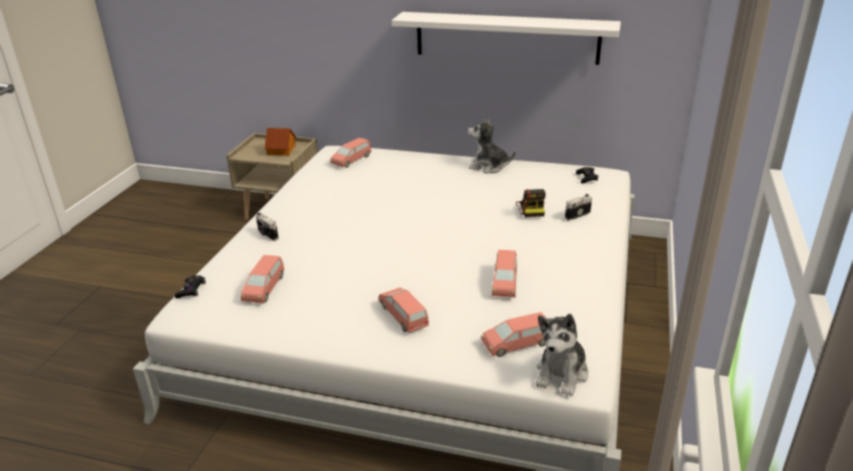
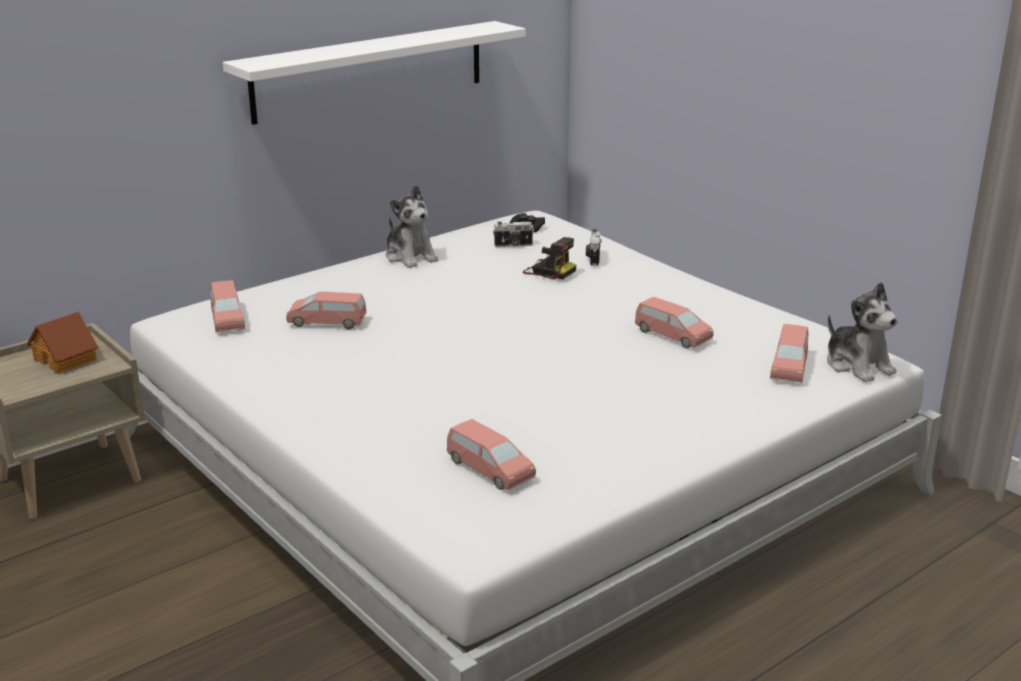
camera: 55 degrees left, 5 degrees down
black game controller [175,275,206,298] -> none
camera [256,213,279,241] -> camera moved to [493,222,534,247]
pink toy car [379,288,429,333] -> pink toy car moved to [286,292,367,329]
plush toy [468,118,516,173] -> plush toy turned 90 degrees counterclockwise [386,185,439,268]

